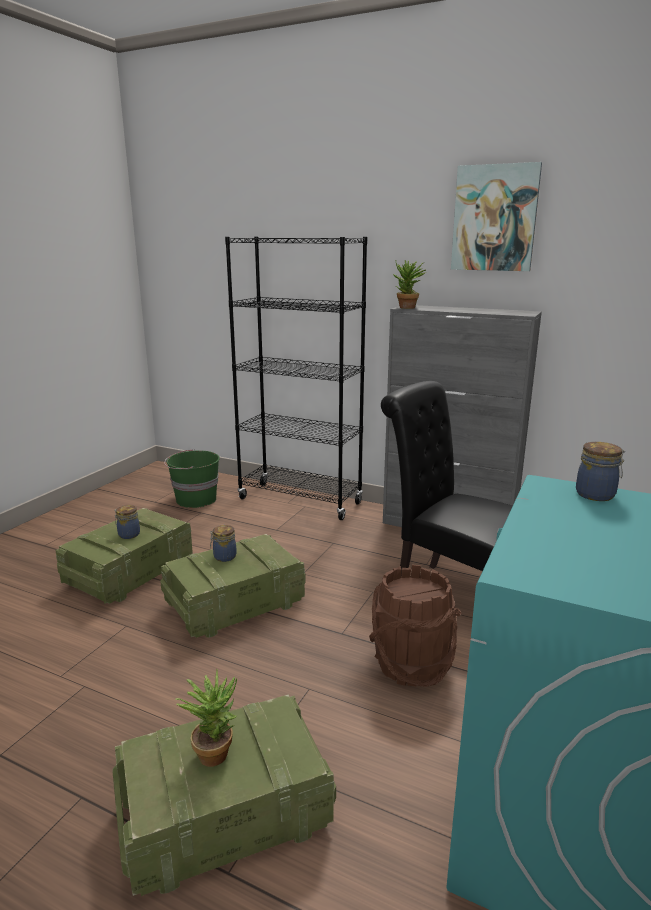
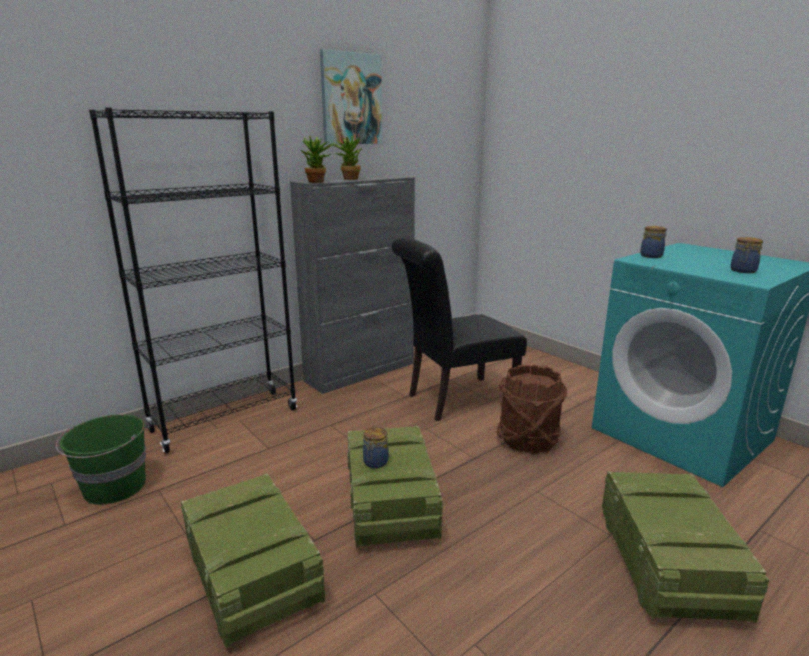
camera: 65 degrees left, 0 degrees up
jar [114,505,140,539] -> jar moved to [731,237,763,273]
potted plant [176,670,237,767] -> potted plant moved to [331,135,362,180]

